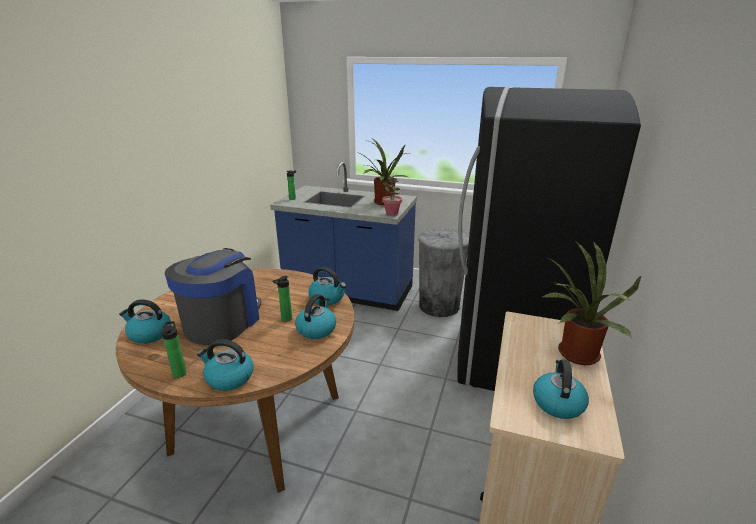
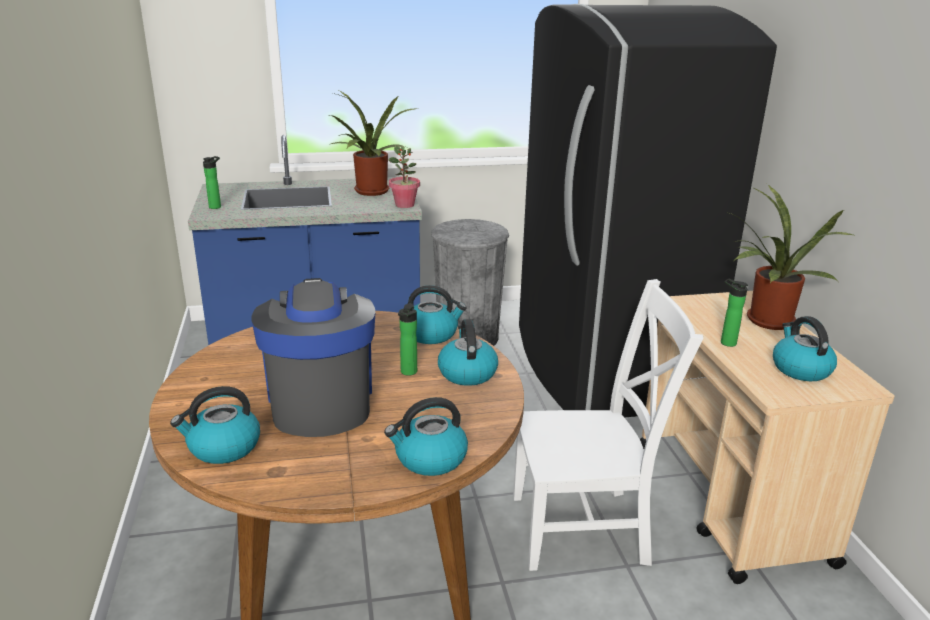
camera: 30 degrees left, 0 degrees up
bottle [162,321,186,378] -> bottle moved to [721,279,748,347]
none -> white chair [513,279,703,571]

